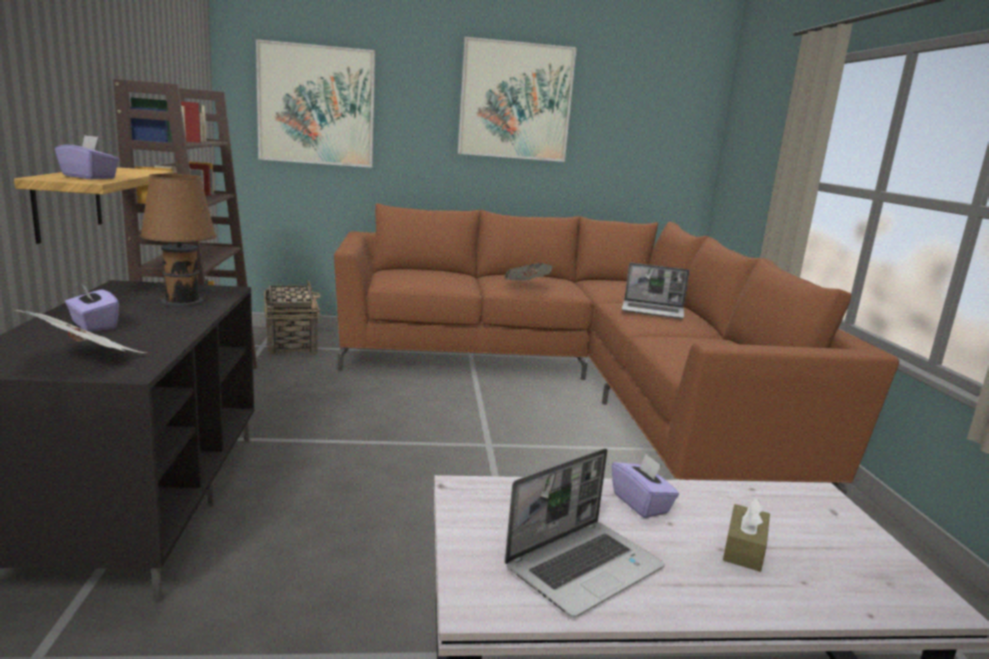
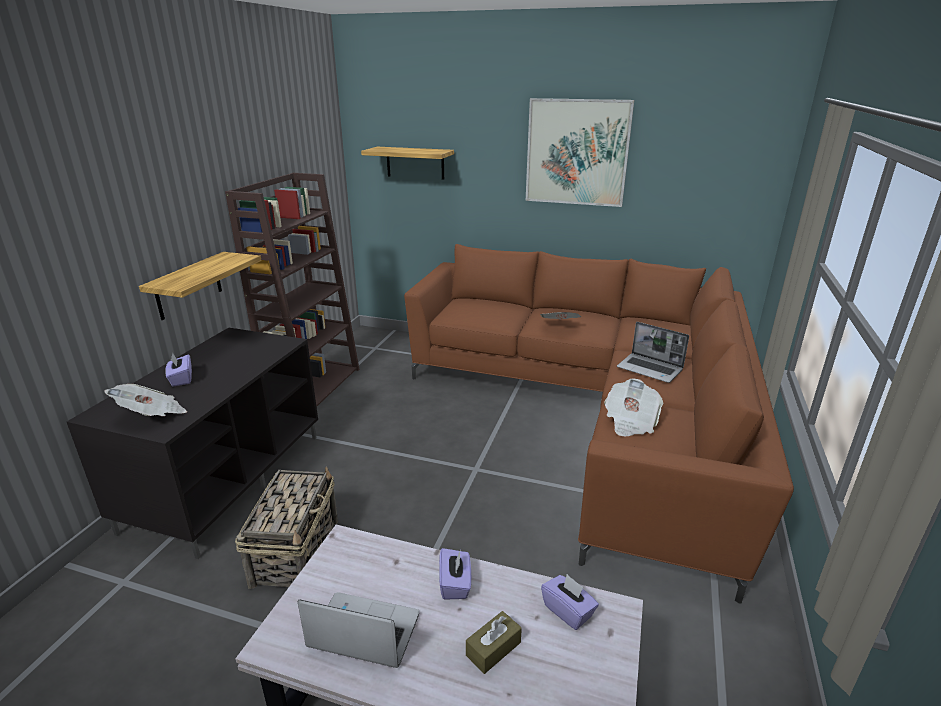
camera: 25 degrees right, 10 degrees up
purple tissue box [55,135,120,179] -> purple tissue box moved to [541,574,599,630]
brown table lamp [140,174,217,307] -> none
picture [256,39,375,168] -> shelf [361,147,454,180]
basket [264,280,321,355] -> basket moved to [235,466,338,589]
laptop [505,448,665,617] -> laptop turned 150 degrees counterclockwise [298,592,419,668]
none -> newspaper [604,378,663,436]

